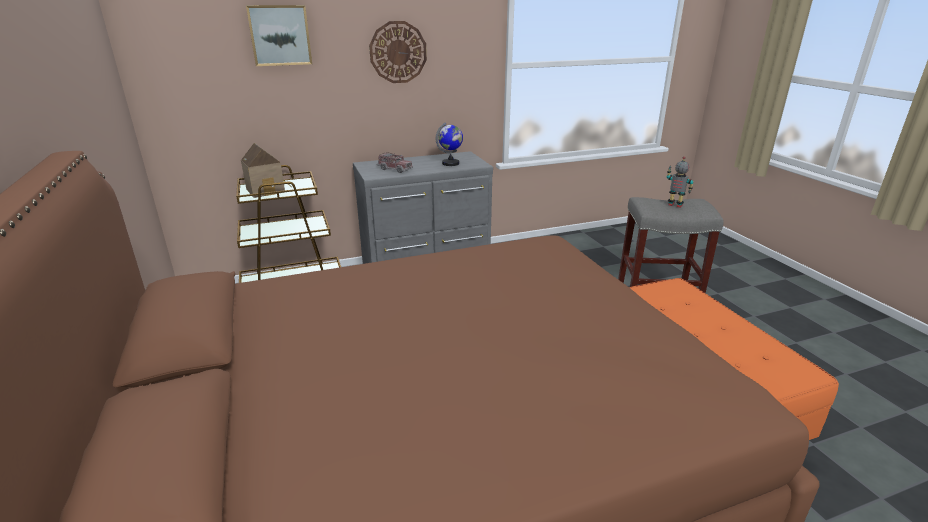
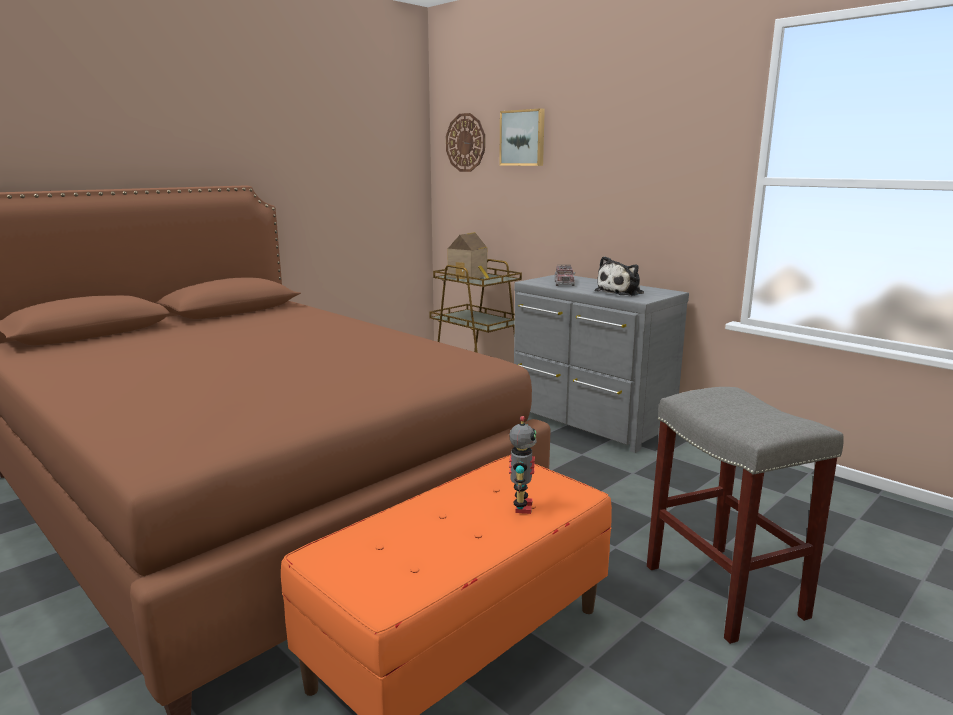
camera: 65 degrees right, 10 degrees down
wall clock [369,21,427,83] -> wall clock moved to [446,113,485,172]
globe [436,122,463,166] -> plush toy [595,256,644,296]
toy robot [667,157,694,208] -> toy robot moved to [509,416,537,514]

